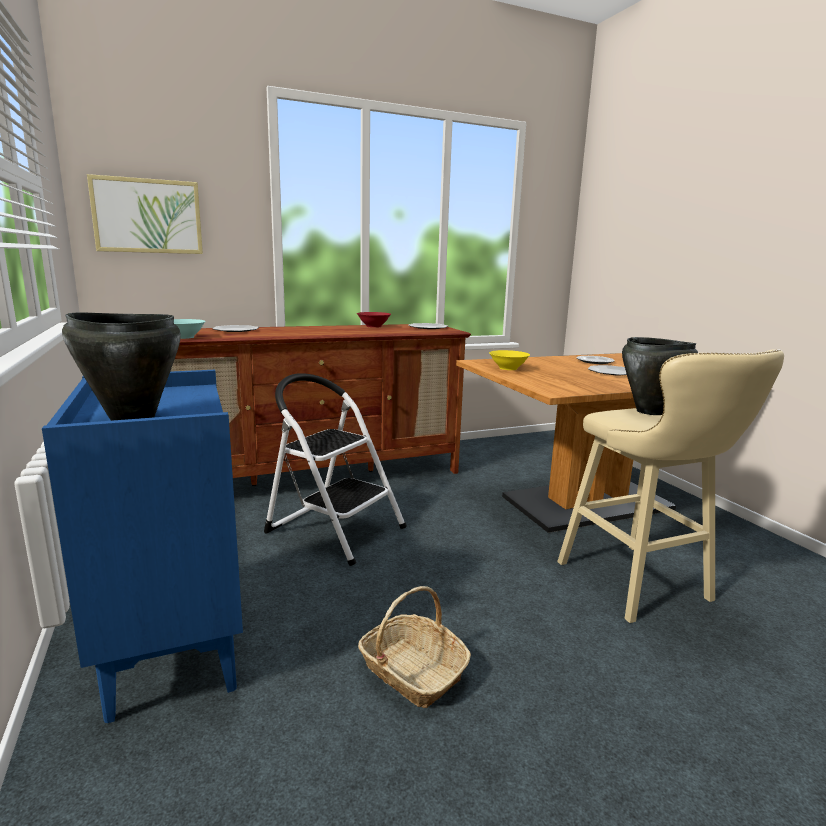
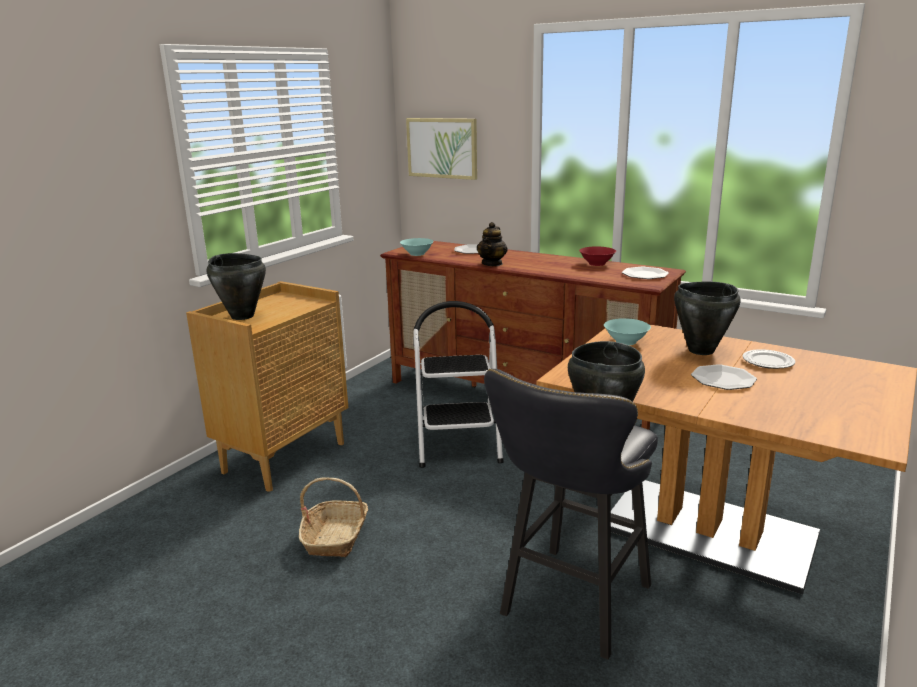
camera: 55 degrees right, 5 degrees up
blue cabinet [42,370,243,723] -> brown cabinet [186,281,348,492]
yellow bowl [489,350,530,370] -> turquoise bowl [604,318,651,345]
beige stool [557,349,784,623] -> black stool [484,369,658,660]
none -> teapot [477,222,508,266]
none -> black cooking pot [674,282,740,355]

